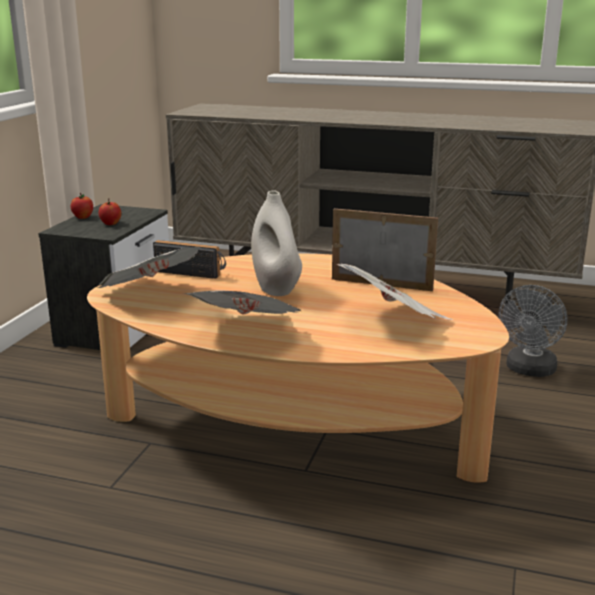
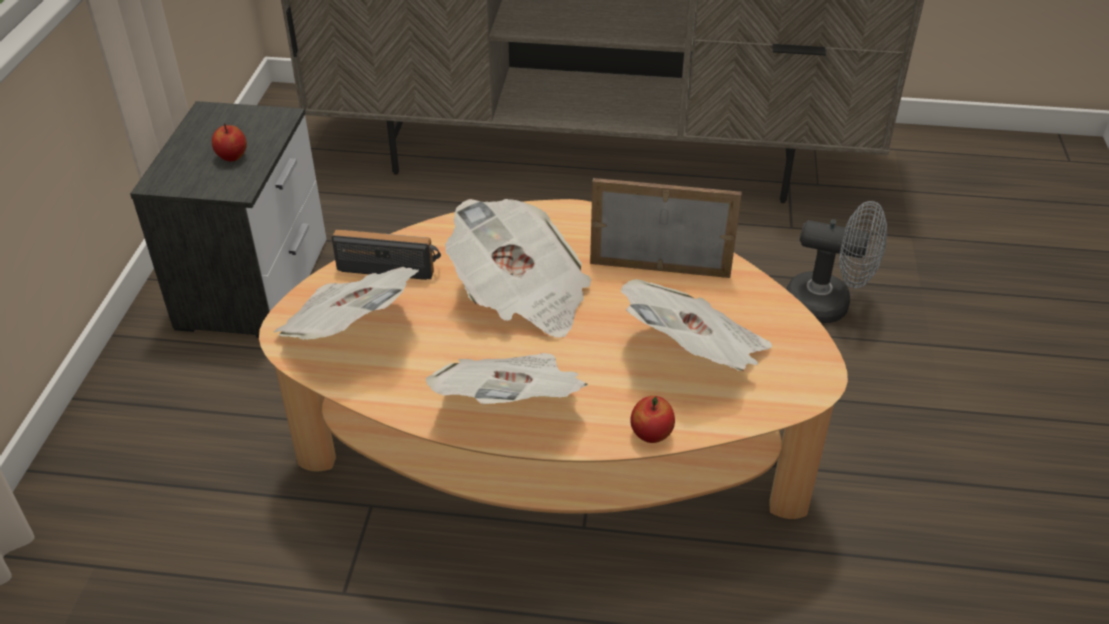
camera: 10 degrees left, 20 degrees up
apple [71,193,93,219] -> apple moved to [630,396,675,443]
white vase [251,190,302,296] -> newspaper [445,199,591,338]
grey fan [498,285,567,377] -> grey fan turned 90 degrees counterclockwise [786,201,887,323]

